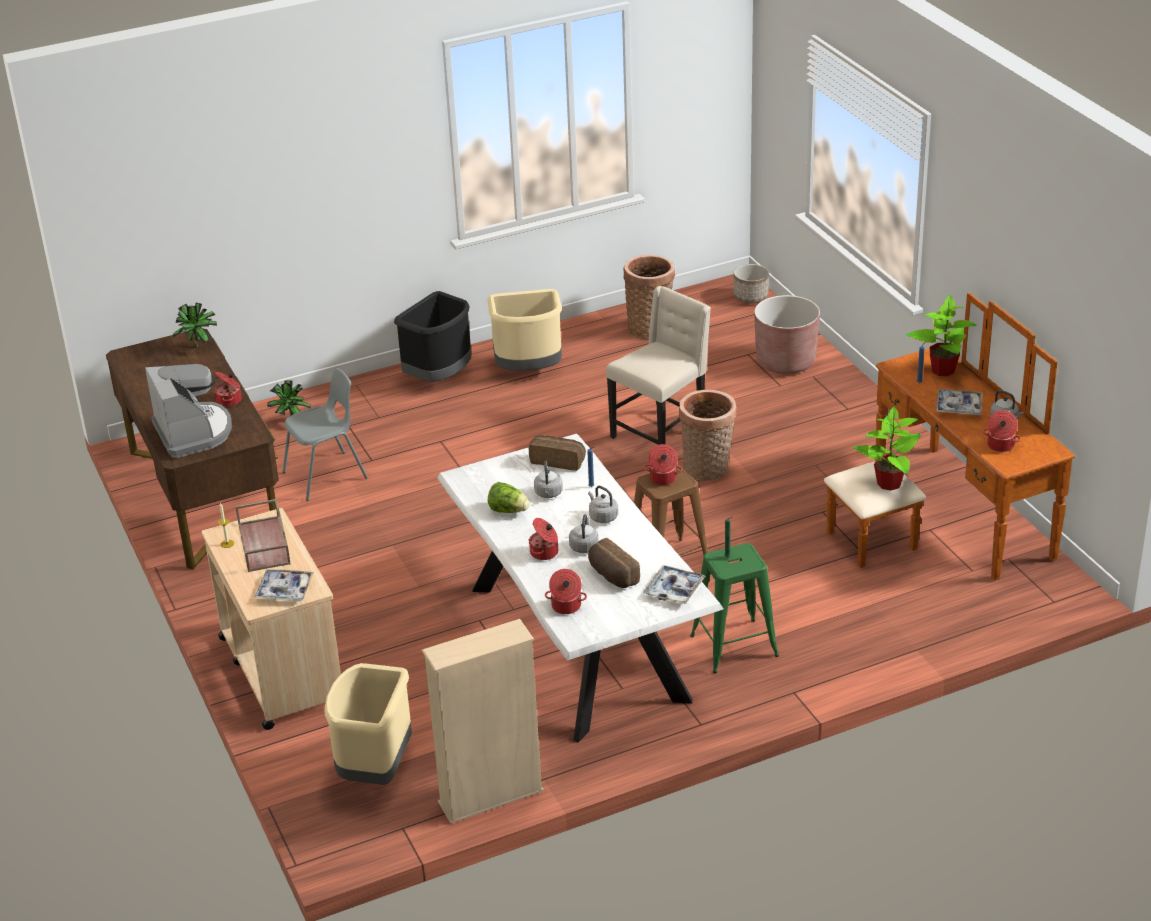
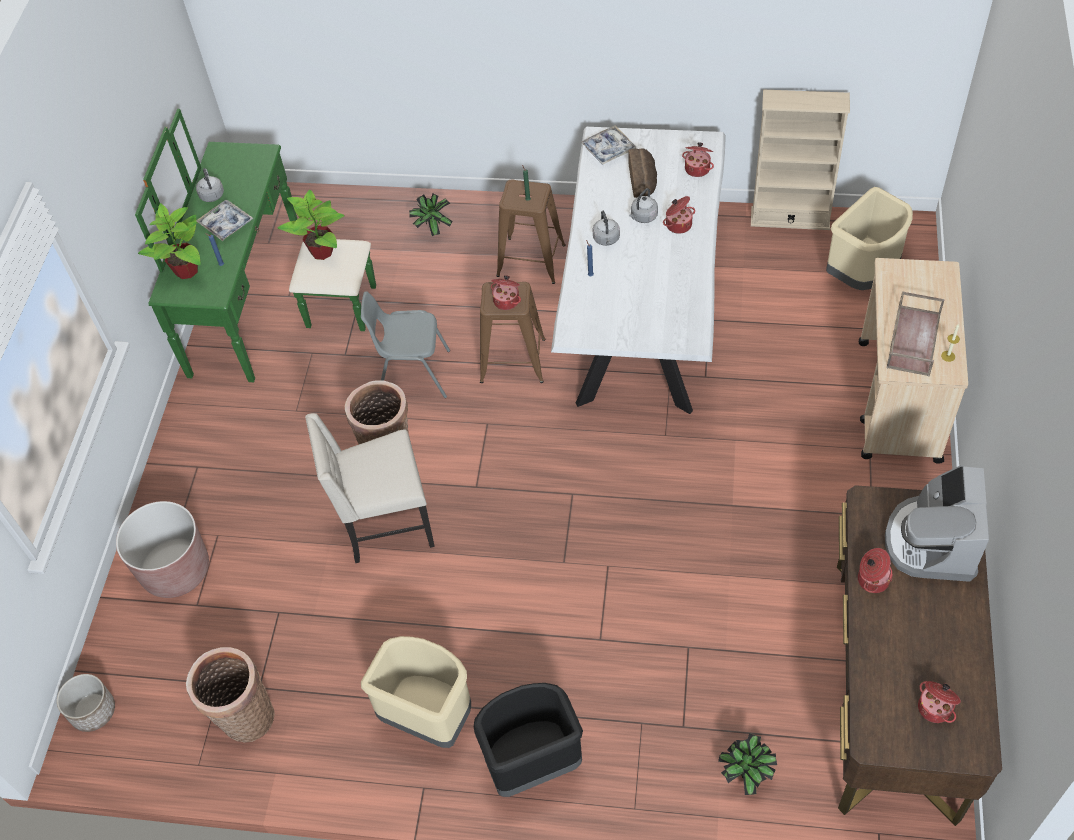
camera: 145 degrees left, 20 degrees up
potted plant [173,303,217,348] -> potted plant moved to [409,193,453,236]
tray [254,569,314,602] -> none
grey chair [283,368,368,501] -> grey chair moved to [361,291,450,398]
lettuce [488,482,530,513] -> none
bread [529,435,586,471] -> none
grey kettle [534,461,563,498] -> none
green stool [690,543,779,673] -> brown stool [496,180,566,284]
brown dresser [824,293,1075,581] -> green dresser [135,109,376,382]
cooking pot [983,410,1021,452] -> cooking pot moved to [918,681,961,723]

